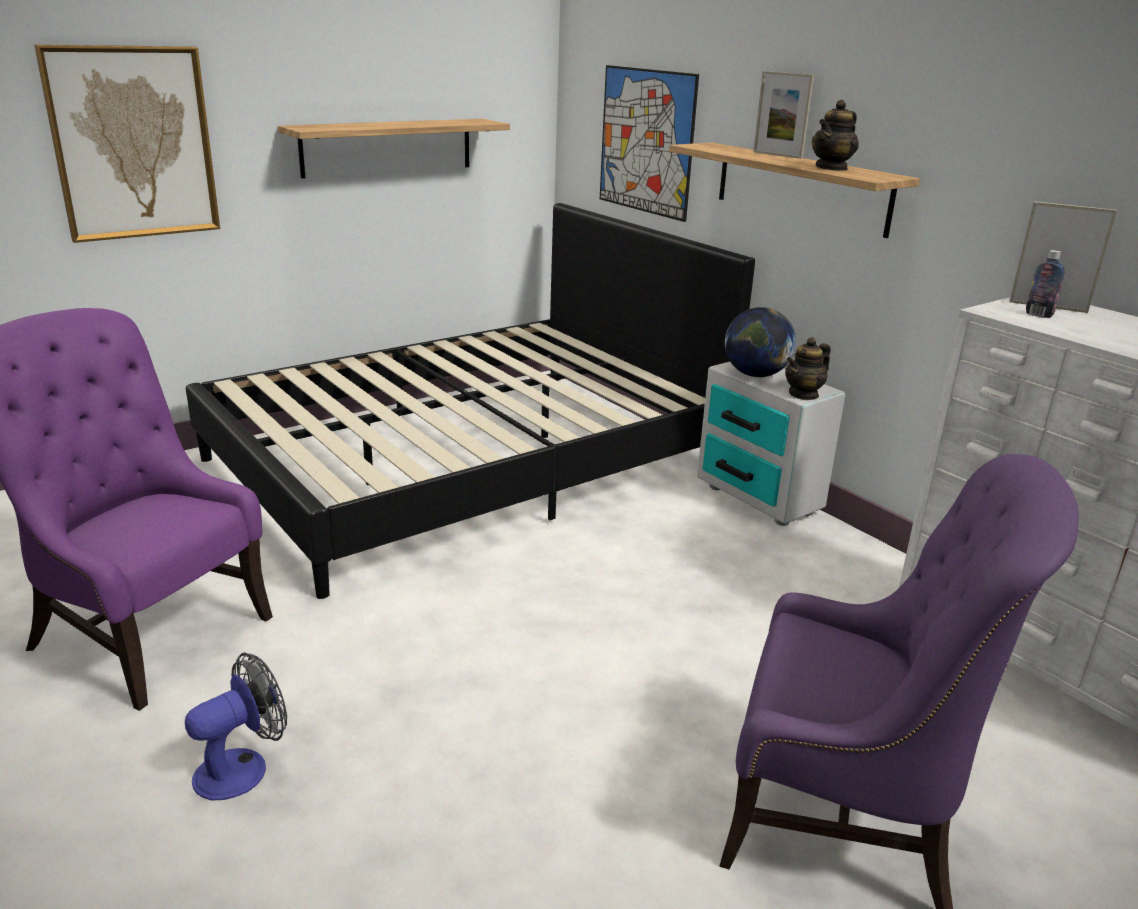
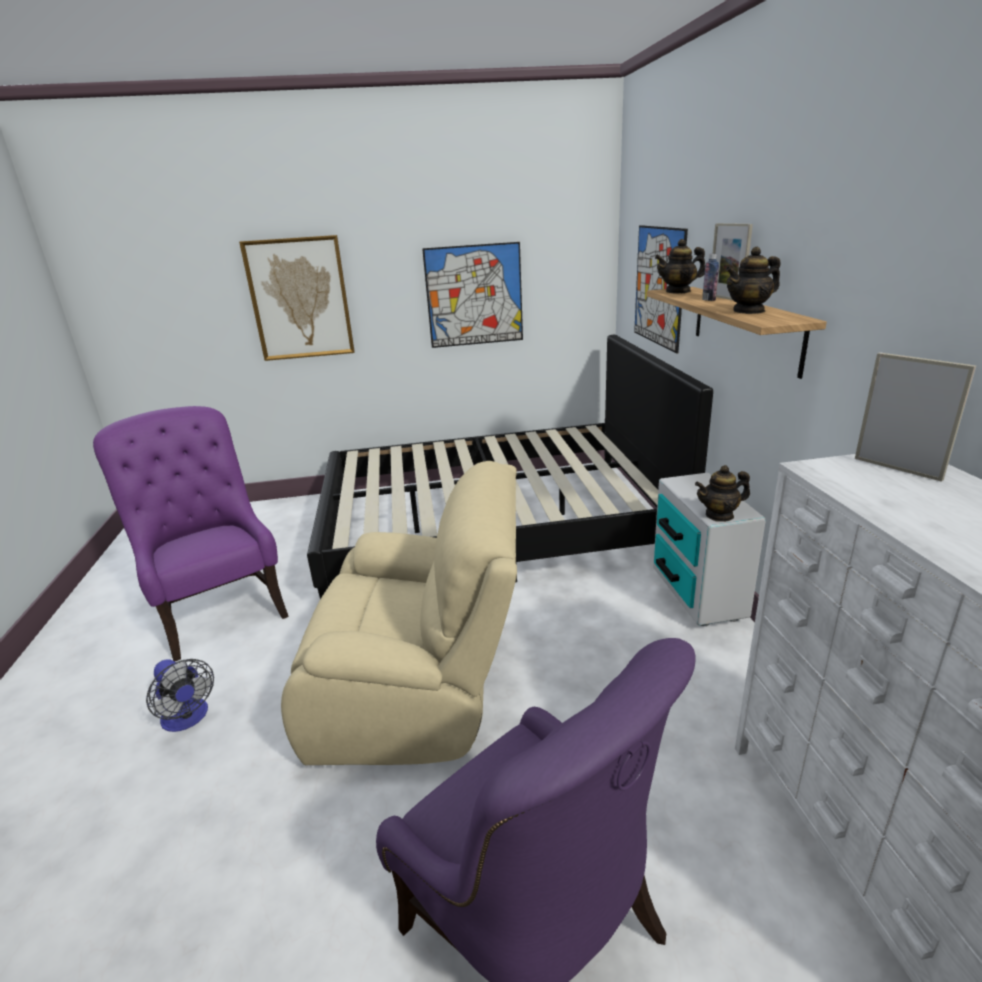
camera: 30 degrees right, 0 degrees up
fan [185,652,287,801] -> fan turned 60 degrees clockwise [146,659,214,732]
shelf [278,119,510,179] -> picture [422,242,523,348]
globe [725,307,796,377] -> none
bottle [1026,250,1065,318] -> bottle moved to [702,254,719,301]
none -> beige armchair [281,461,517,765]
none -> teapot [655,239,705,294]

